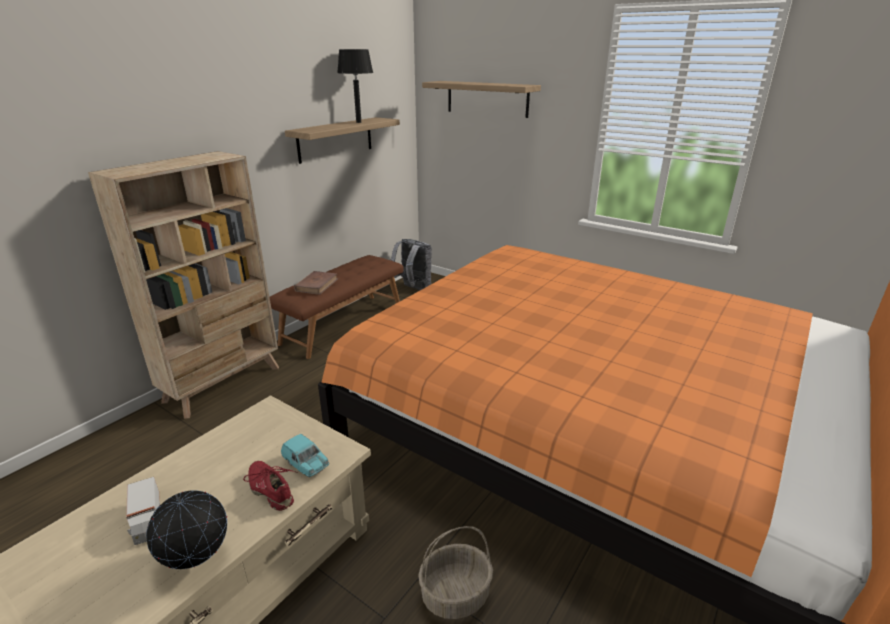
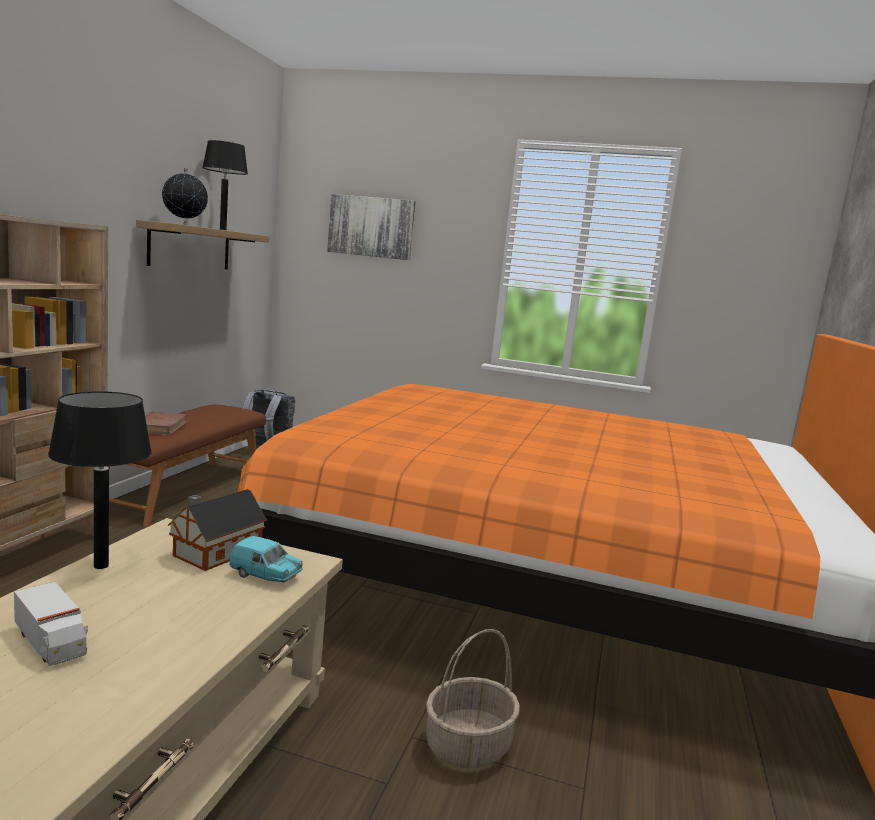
camera: 20 degrees left, 15 degrees down
globe [146,490,227,569] -> globe moved to [162,168,208,225]
red shoe [243,461,298,511] -> none
shelf [422,81,541,118] -> picture [327,194,416,260]
none -> black table lamp [48,391,152,569]
none -> toy house [168,489,267,571]

